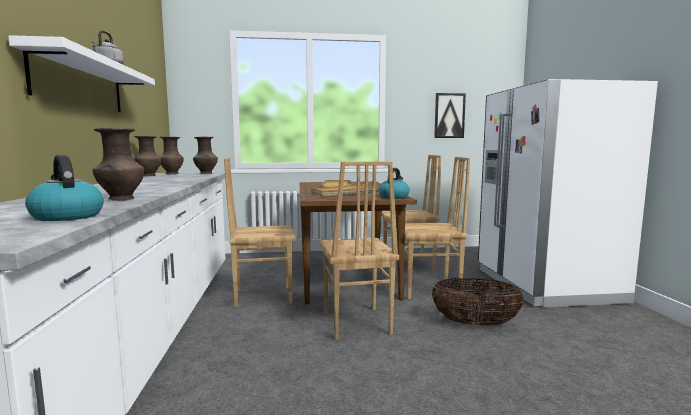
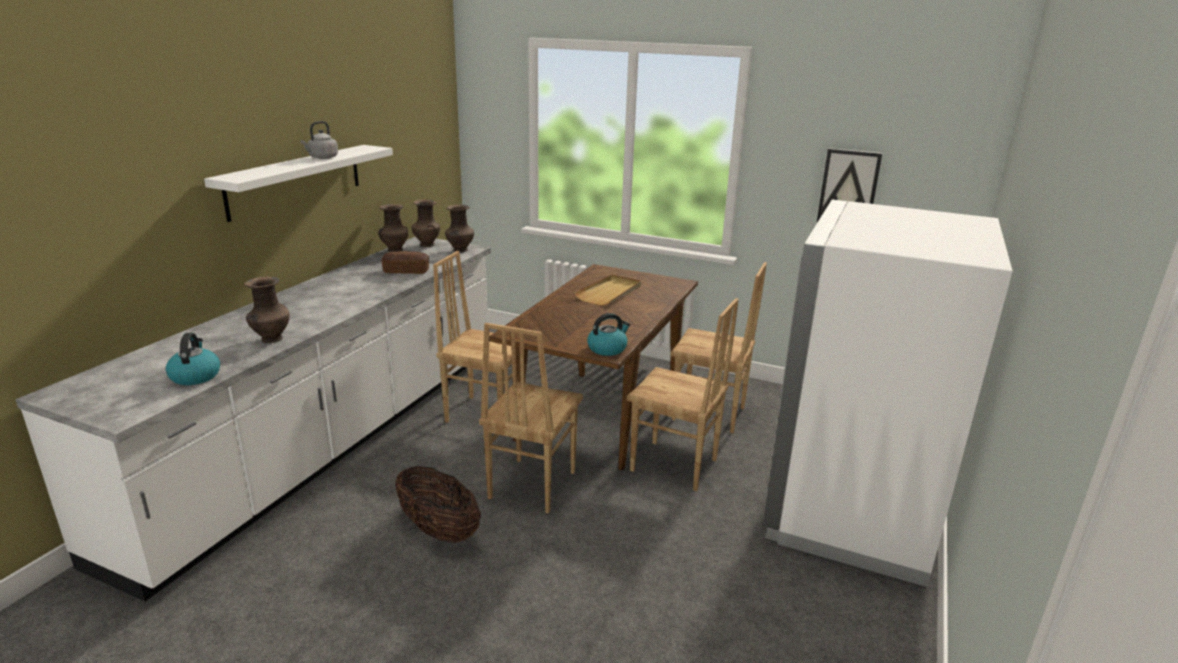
camera: 30 degrees right, 15 degrees up
beige tray [312,184,379,196] -> none
basket [432,278,524,326] -> basket moved to [395,466,481,543]
none -> bread [381,251,429,274]

